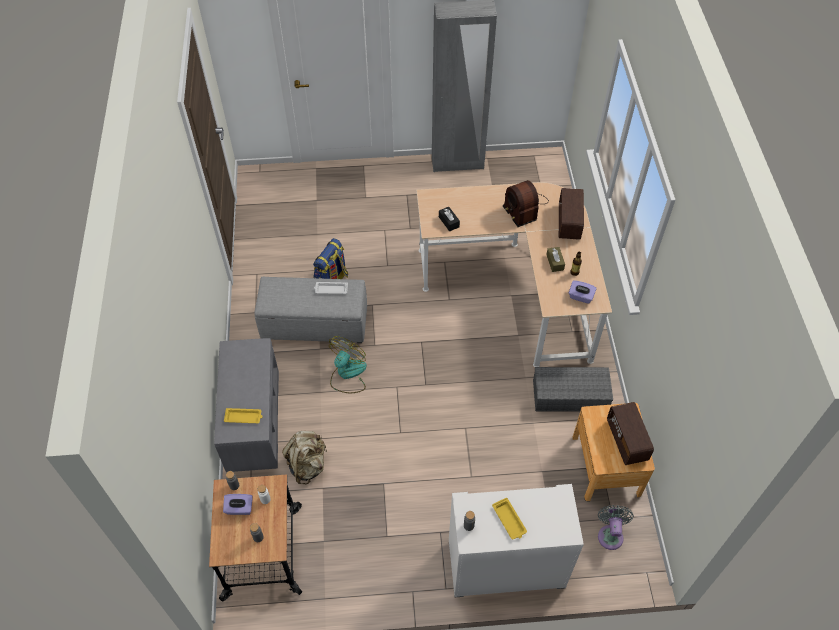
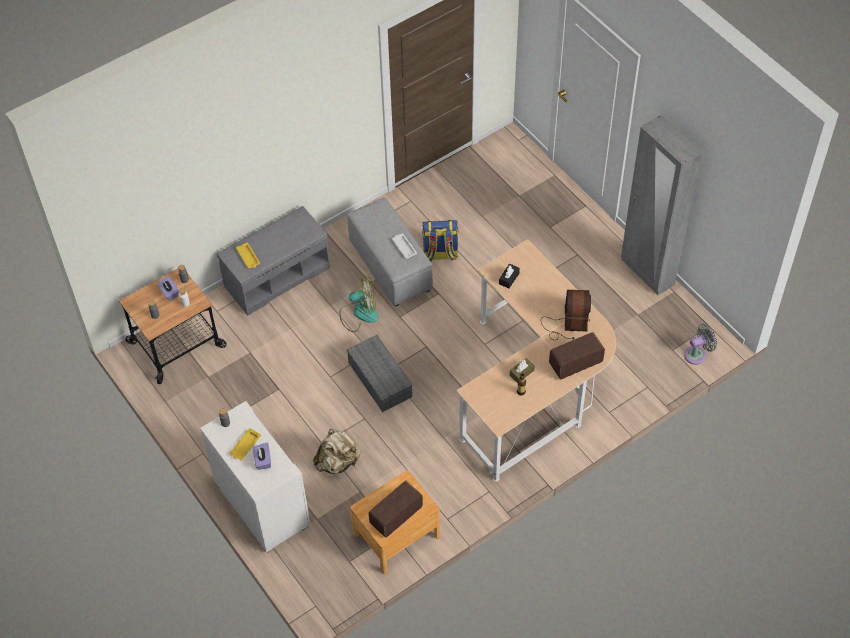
camera: 60 degrees right, 0 degrees up
beige backpack [282,431,327,484] -> beige backpack moved to [313,428,361,474]
radio [503,180,549,227] -> radio turned 150 degrees clockwise [541,290,591,340]
grey storage box [533,367,613,412] -> grey storage box moved to [347,335,413,412]
purple tissue box [569,280,597,304] -> purple tissue box moved to [253,443,271,470]
grey fan [598,505,634,550] -> grey fan moved to [684,324,717,365]

